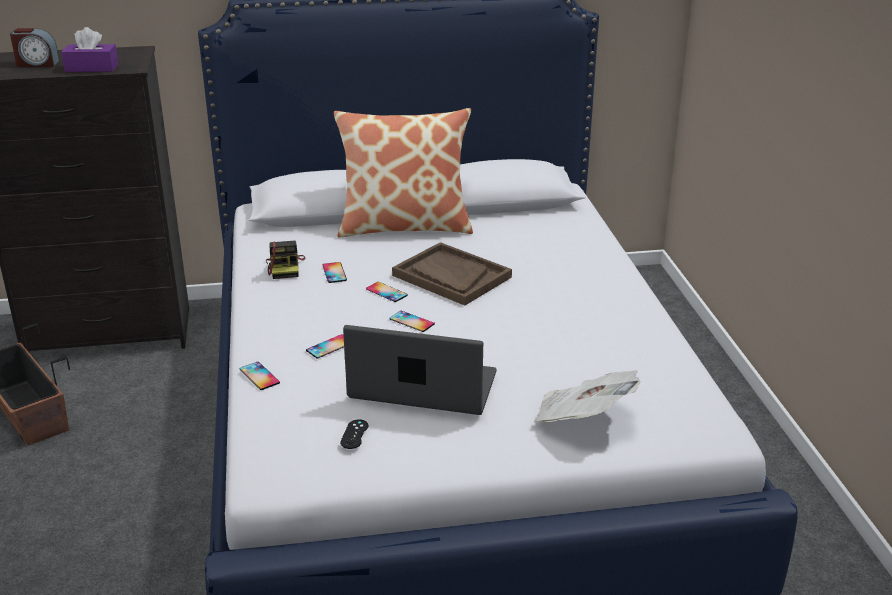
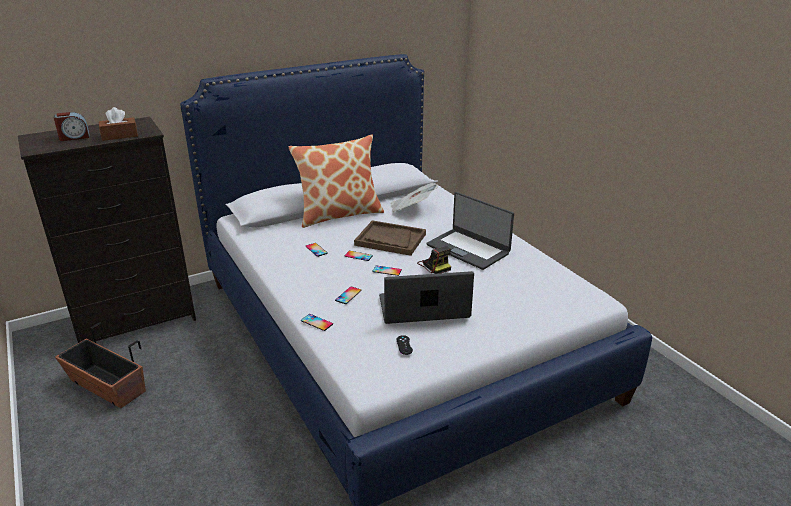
camera: 20 degrees left, 0 degrees up
purple tissue box [61,27,119,72] -> brown tissue box [99,107,138,141]
camera [266,241,305,279] -> camera moved to [417,246,451,274]
newspaper [534,370,640,422] -> newspaper moved to [391,182,438,212]
none -> laptop [426,192,514,270]

